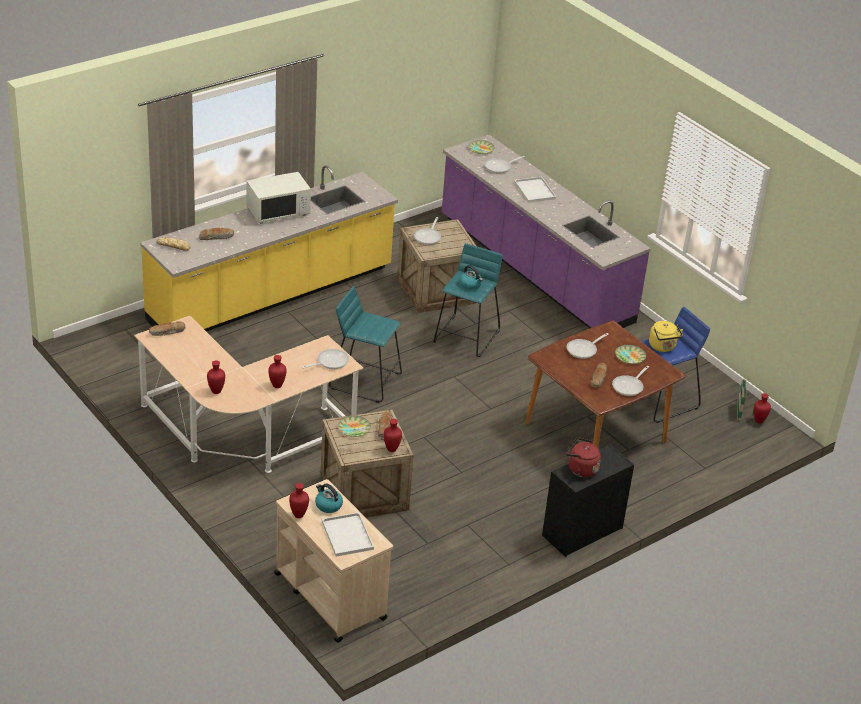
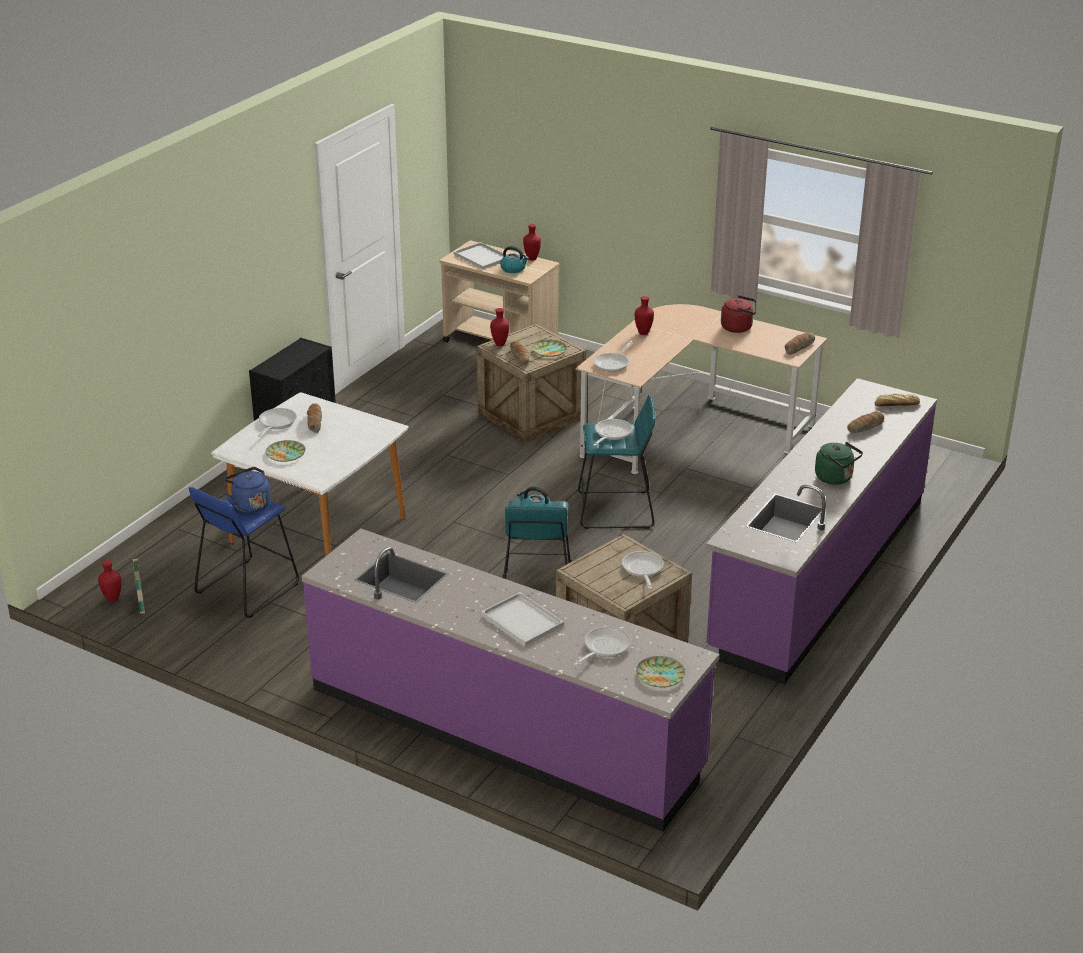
camera: 160 degrees right, 5 degrees down
yellow counter [140,165,398,331] -> purple counter [706,378,937,685]
red vase [207,360,225,394] -> none
white microwave [246,172,311,223] -> green kettle [815,442,863,485]
brown dining table [526,321,686,447] -> white dining table [211,392,409,557]
red kettle [565,438,601,477] -> red kettle moved to [721,295,756,333]
frying pan [567,333,609,359] -> frying pan moved to [593,419,632,446]
yellow kettle [649,321,683,352] -> blue kettle [224,467,270,513]

